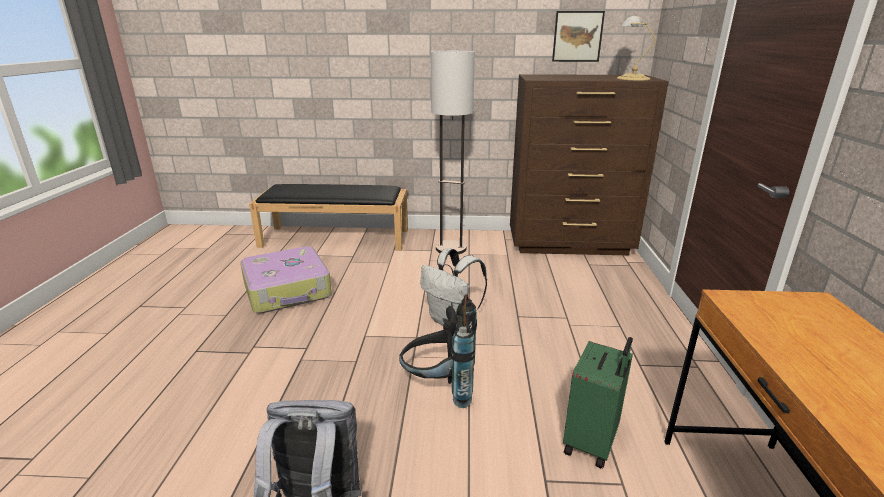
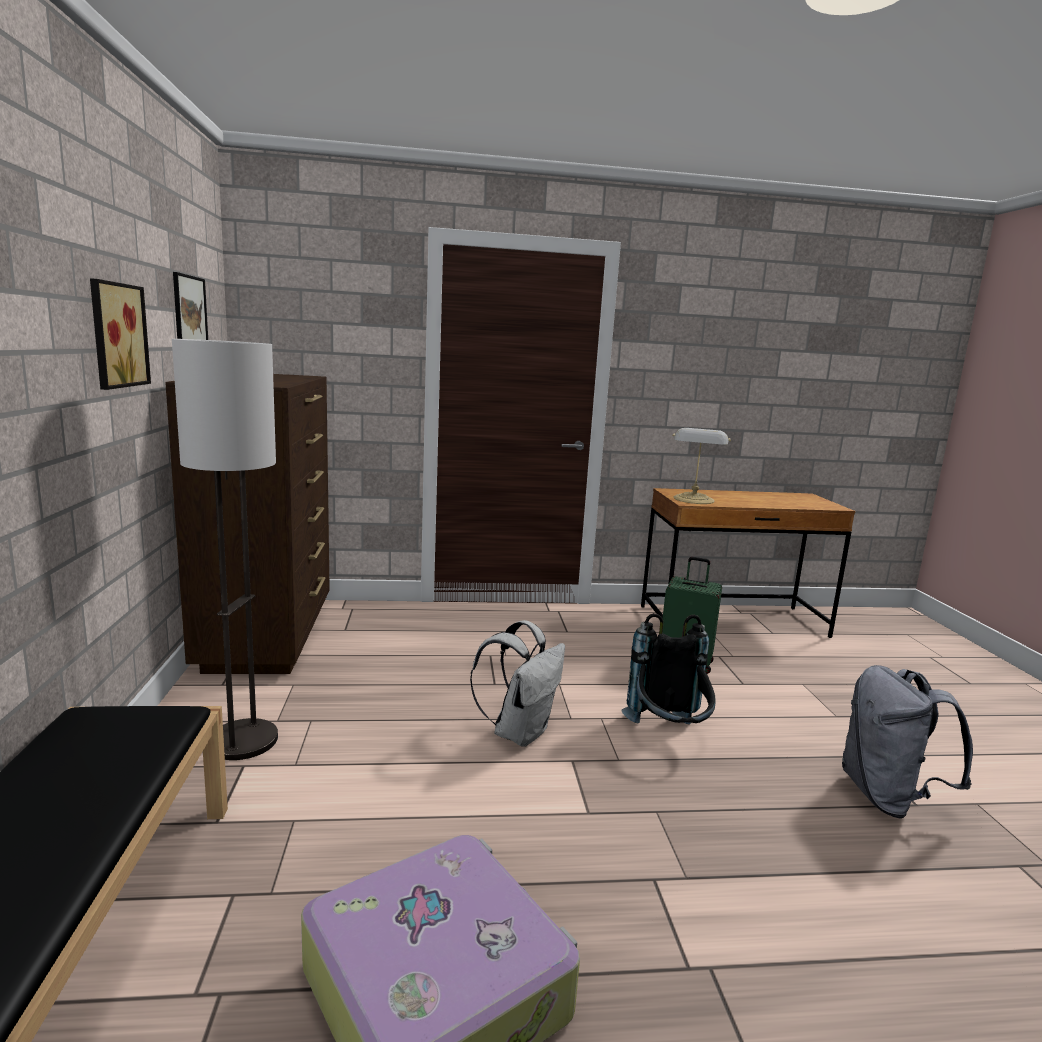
camera: 100 degrees left, 10 degrees down
table lamp [617,16,656,80] -> table lamp moved to [672,428,731,504]
none -> picture [90,278,151,390]

